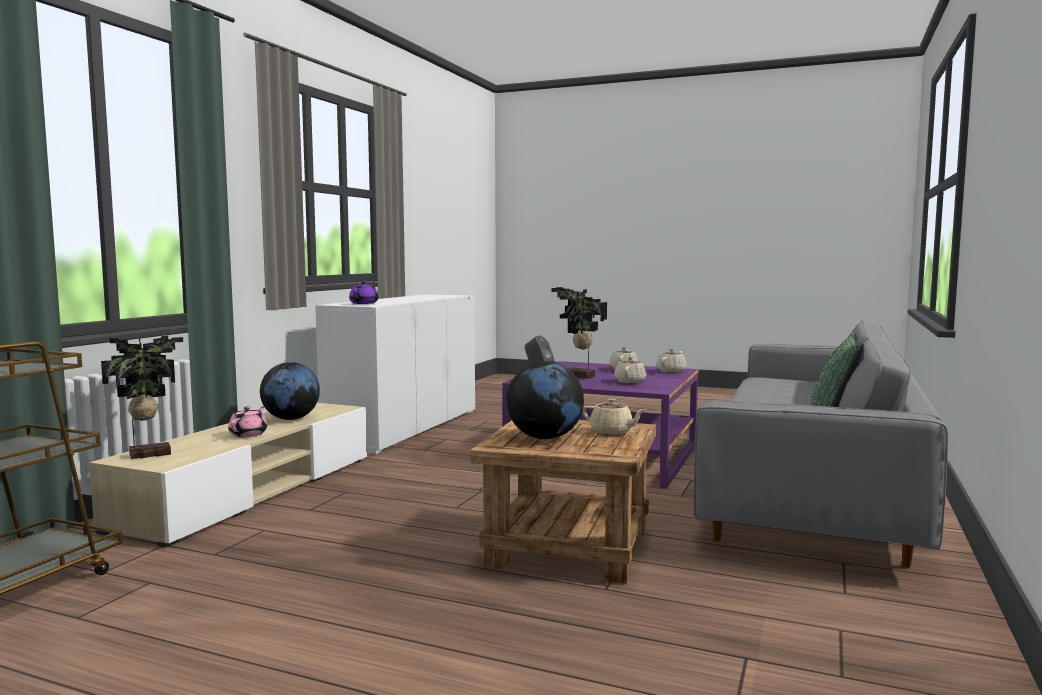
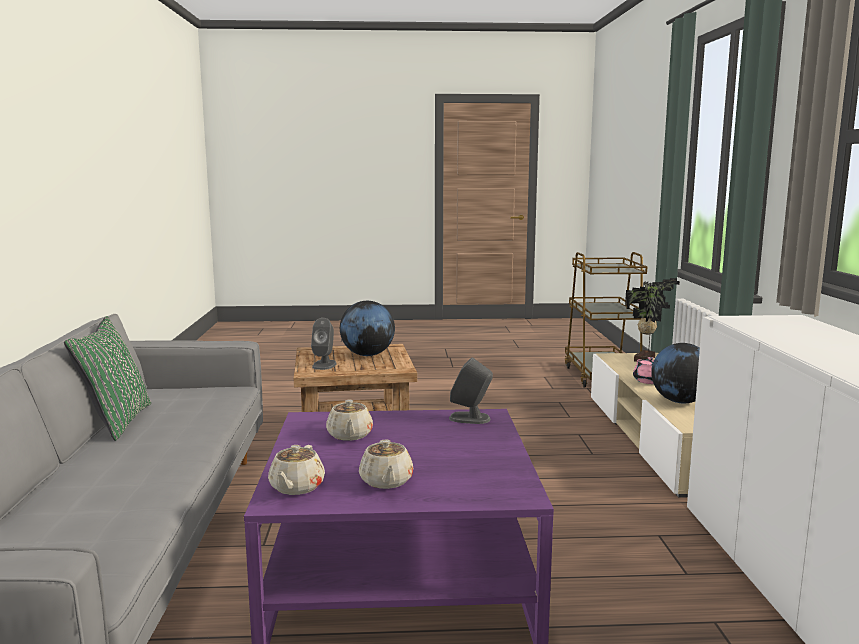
camera: 155 degrees right, 5 degrees up
purple teapot [349,281,379,304] -> none
potted plant [552,287,607,378] -> none
beige teapot [582,398,645,435] -> grey speaker [311,318,337,370]

